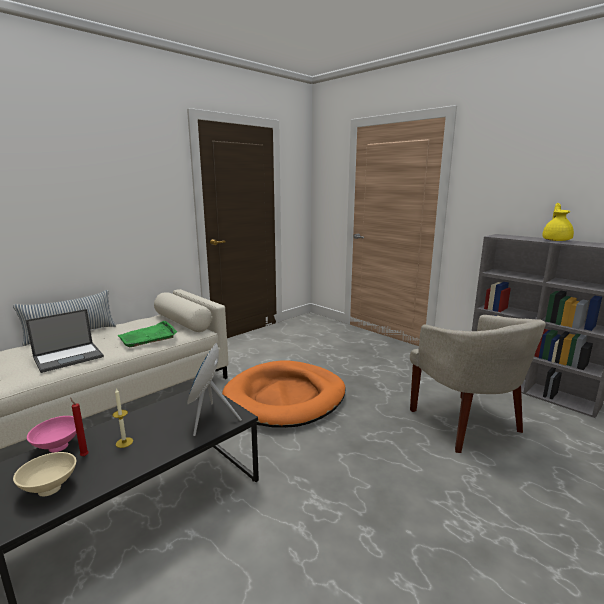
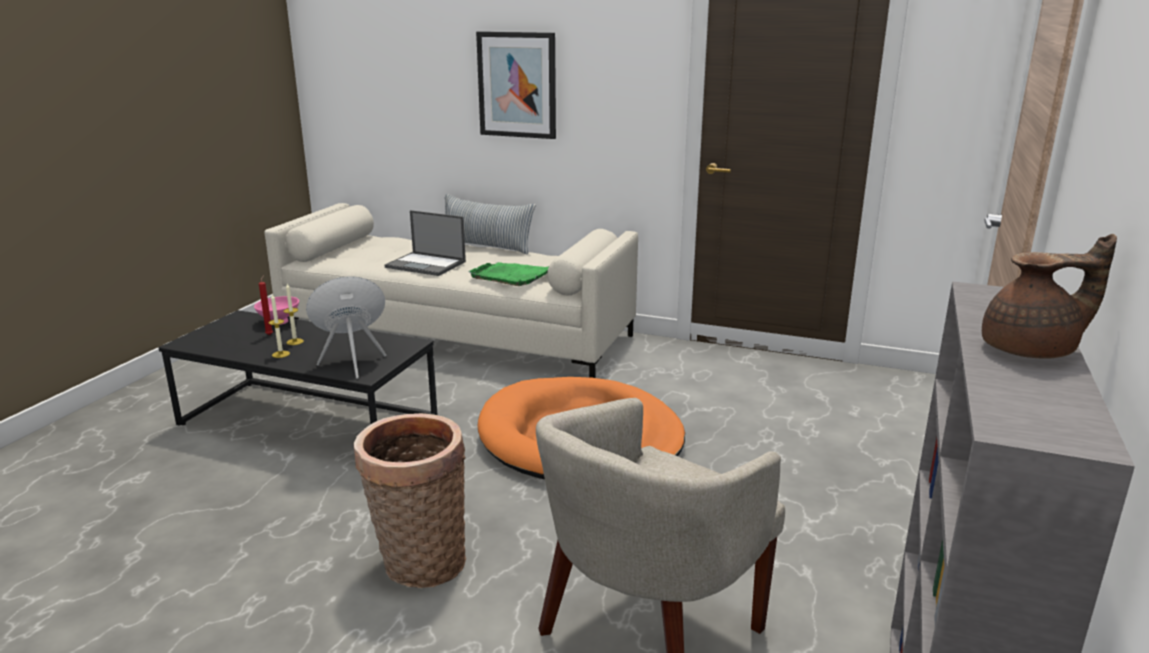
camera: 65 degrees right, 5 degrees up
beige bowl [13,452,76,496] -> none
yellow teapot [542,203,574,241] -> brown teapot [982,234,1117,359]
none -> candle [269,294,290,358]
none -> basket [354,413,466,588]
none -> picture [476,31,556,139]

